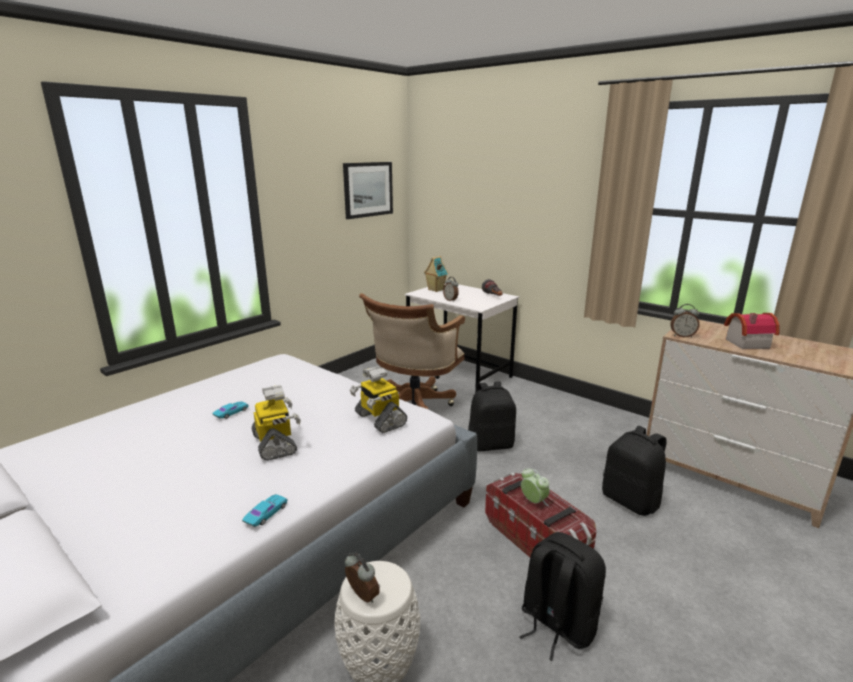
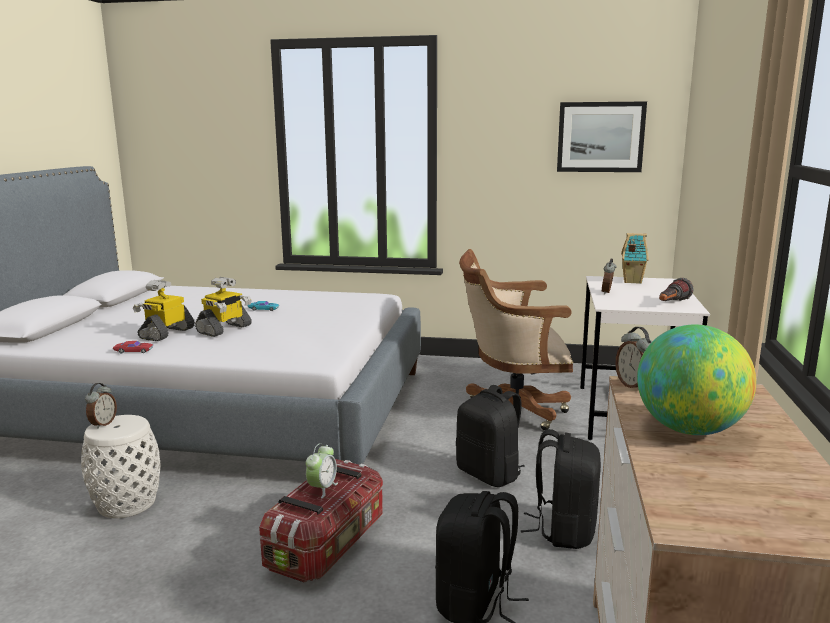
camera: 60 degrees right, 5 degrees down
turquoise toy car [242,494,287,527] -> red toy car [113,341,153,353]
toy robot [350,366,407,433] -> toy robot moved to [133,280,195,341]
black backpack [519,532,606,661] -> black backpack moved to [521,429,601,549]
toy house [724,313,779,349] -> globe [637,325,756,435]

